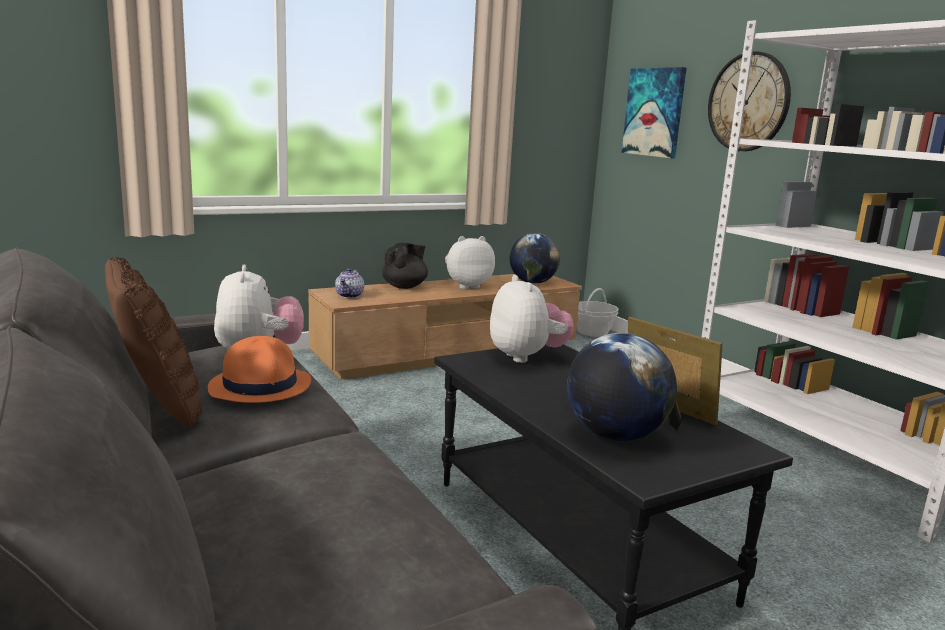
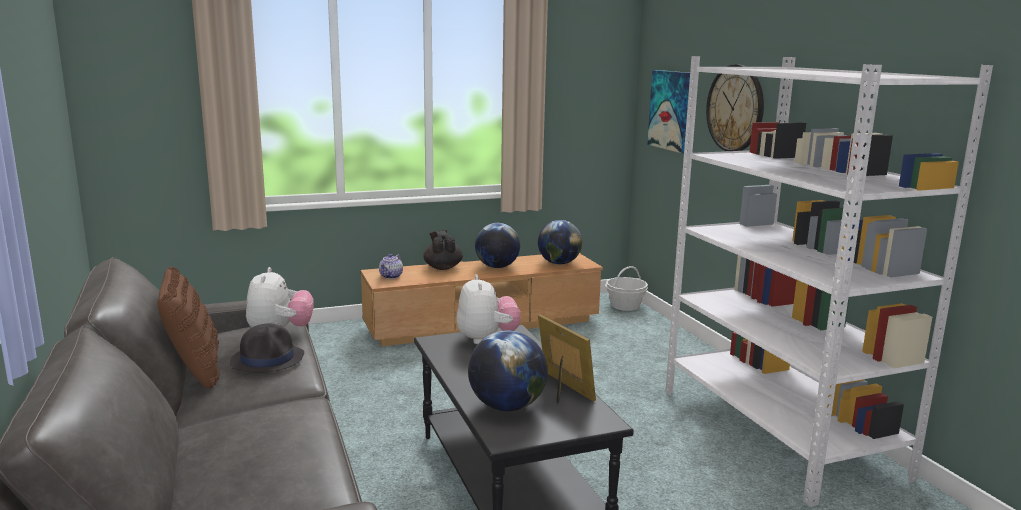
camera: 10 degrees right, 0 degrees up
orange hat [208,336,311,403] -> black hat [230,323,304,373]
black teapot [382,243,428,289] -> black teapot turned 60 degrees counterclockwise [424,230,463,270]
plush toy [445,236,495,289] -> globe [475,223,520,268]

